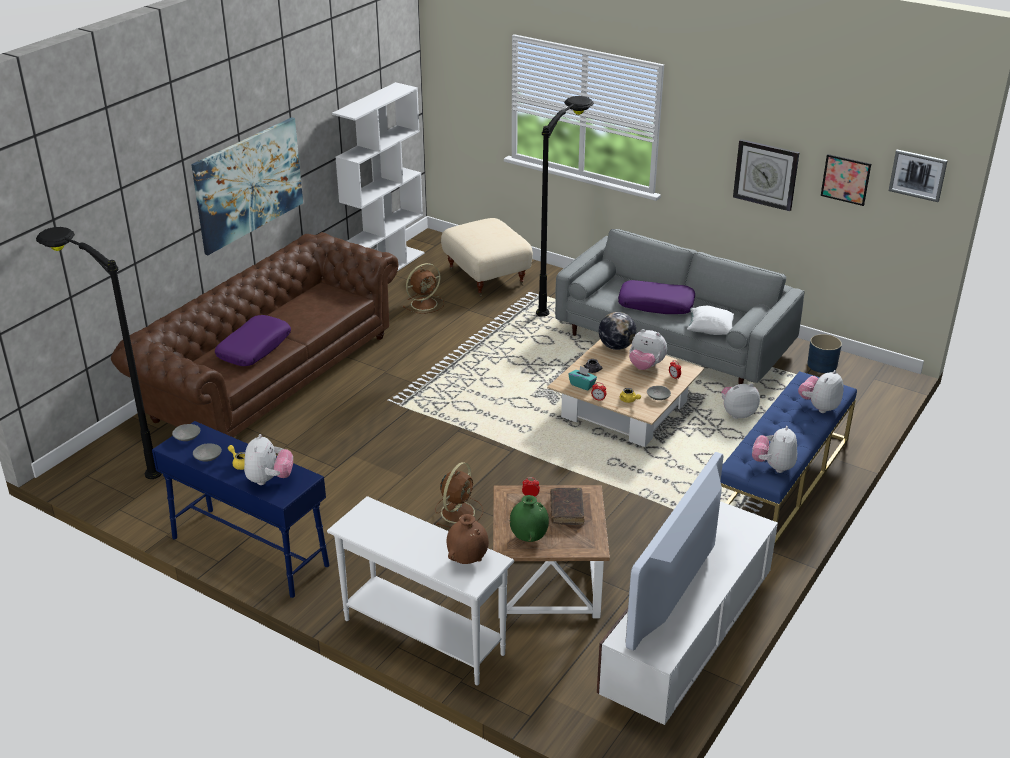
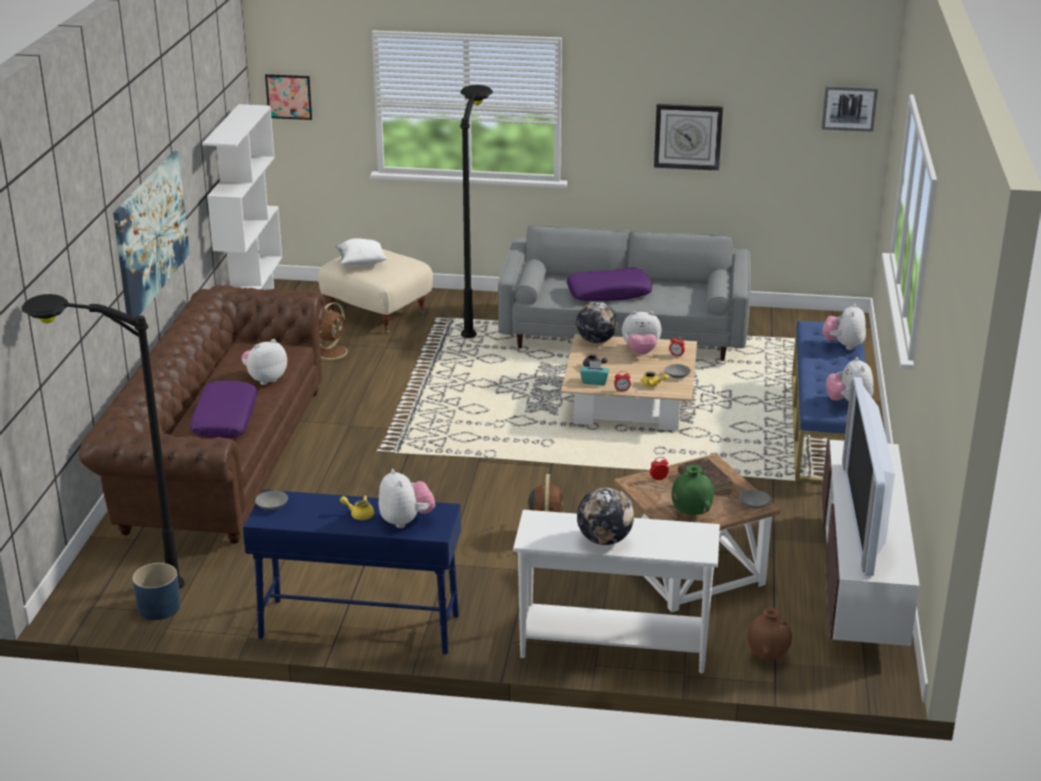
camera: 25 degrees left, 5 degrees down
grey bowl [193,444,222,462] -> grey bowl moved to [739,490,771,508]
brown vase [447,514,489,564] -> brown vase moved to [748,607,792,660]
white pillow [687,306,734,335] -> white pillow moved to [336,238,387,266]
plush toy [721,384,760,419] -> plush toy moved to [241,339,287,385]
blue planter [807,334,842,373] -> blue planter moved to [132,563,180,620]
picture [821,154,871,206] -> picture moved to [265,74,312,120]
none -> globe [577,488,634,545]

